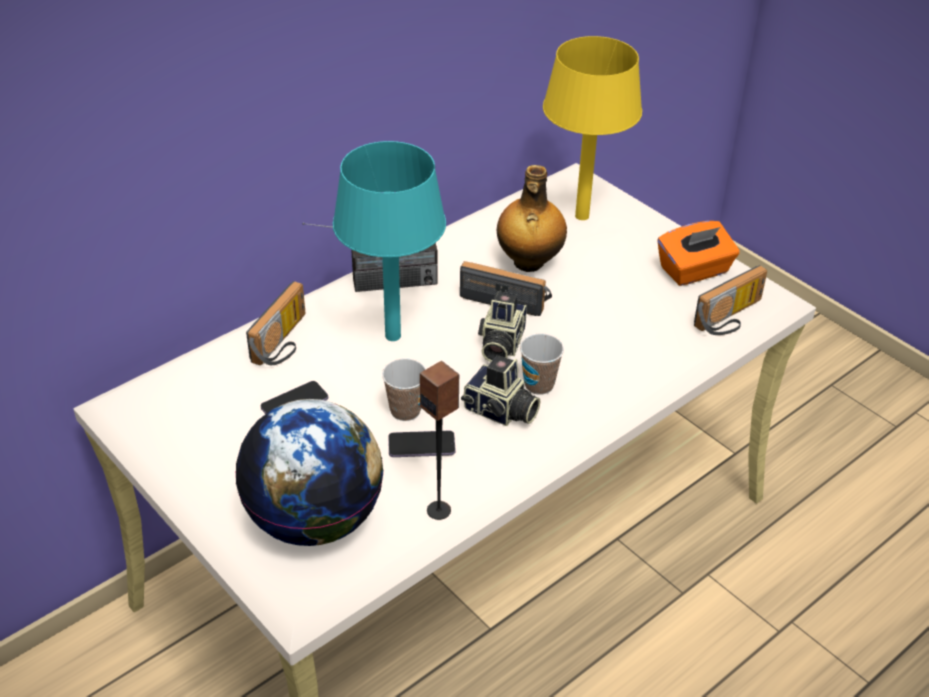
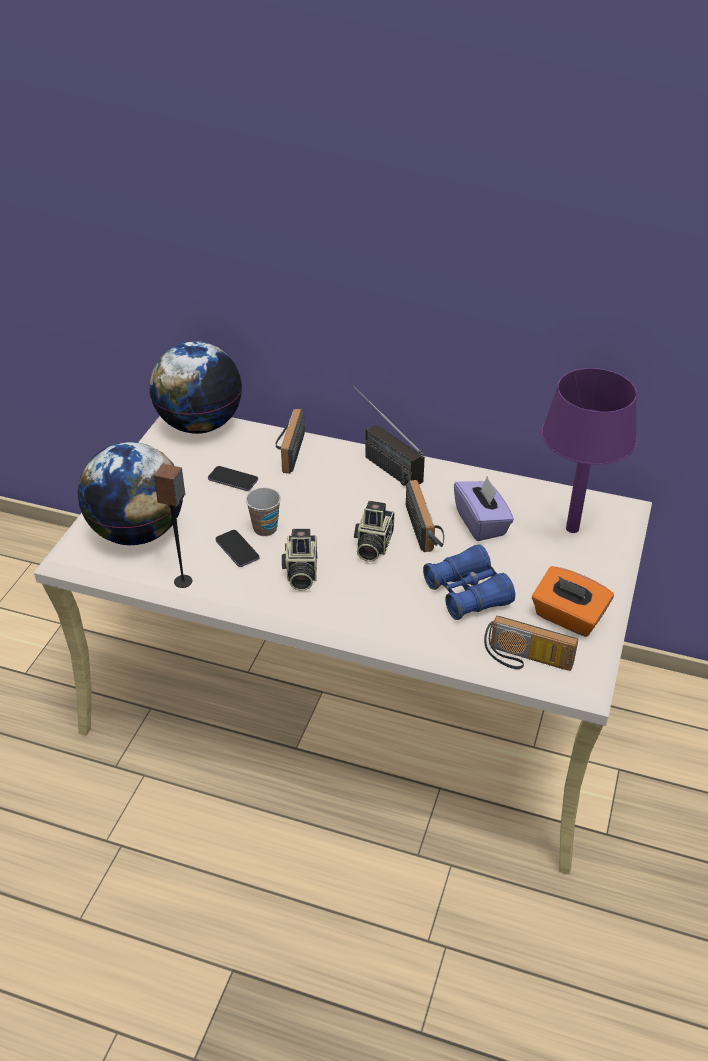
camera: 60 degrees right, 0 degrees up
radio [246,281,306,365] -> radio turned 105 degrees clockwise [276,409,305,473]
turquoise table lamp [333,141,446,341] -> none
camera [478,291,527,362] -> camera turned 60 degrees counterclockwise [354,501,394,562]
bottle [497,165,567,272] -> purple tissue box [454,476,514,541]
cup [520,333,564,395] -> none
yellow table lamp [543,36,642,220] -> purple table lamp [542,368,637,533]
none -> globe [149,341,242,434]
none -> blue binoculars [423,544,515,620]

